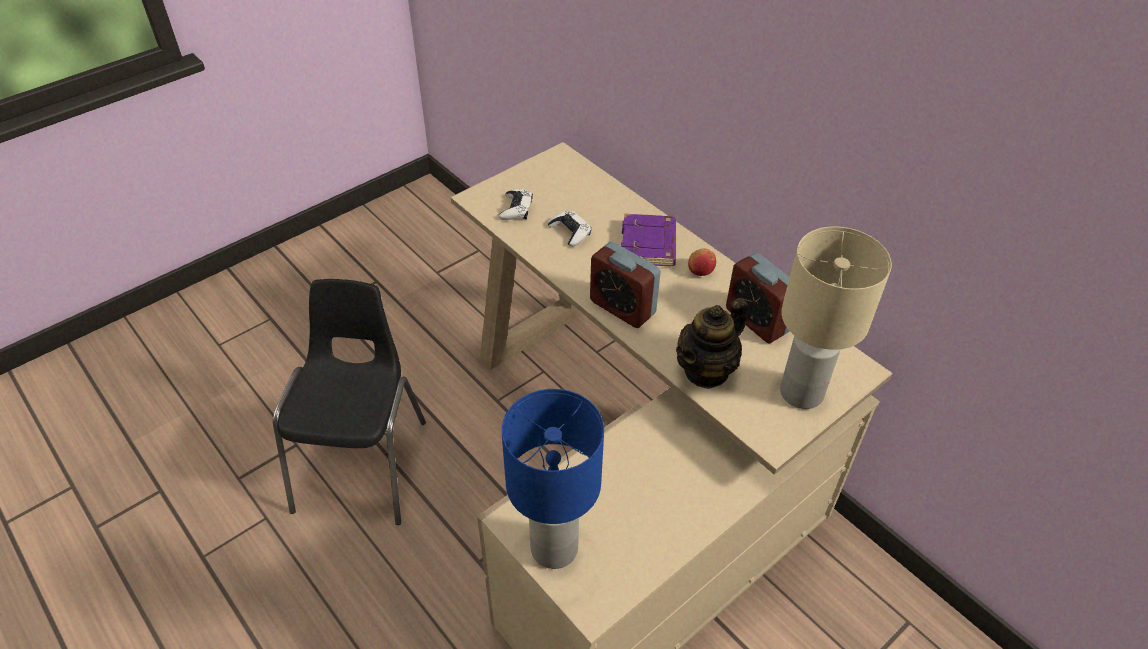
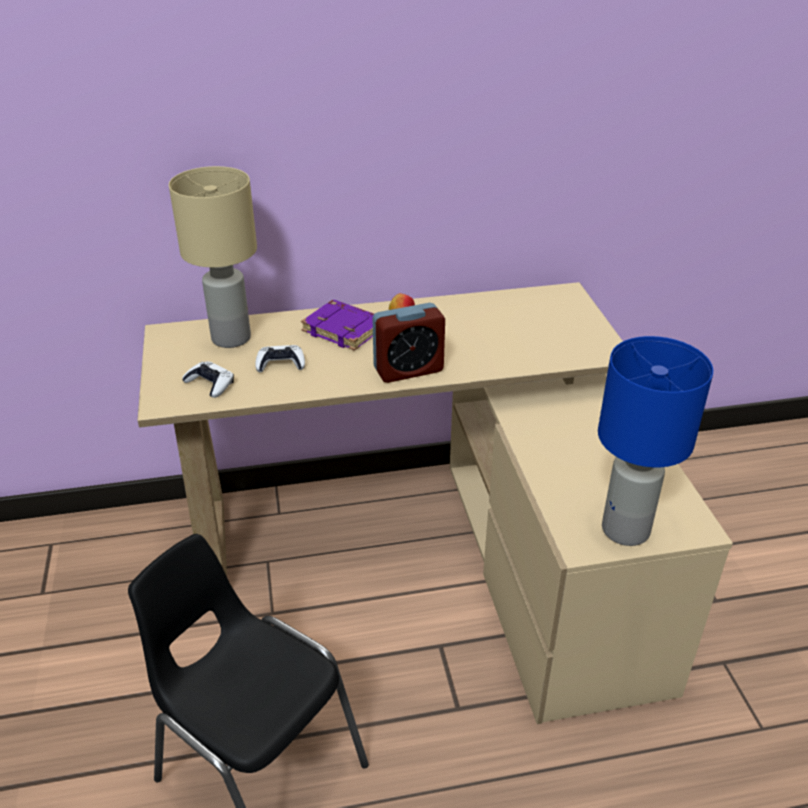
camera: 60 degrees left, 10 degrees down
teapot [676,298,748,389] -> none
alarm clock [726,253,790,343] -> none
beige table lamp [780,227,892,409] -> beige table lamp moved to [169,166,257,348]

